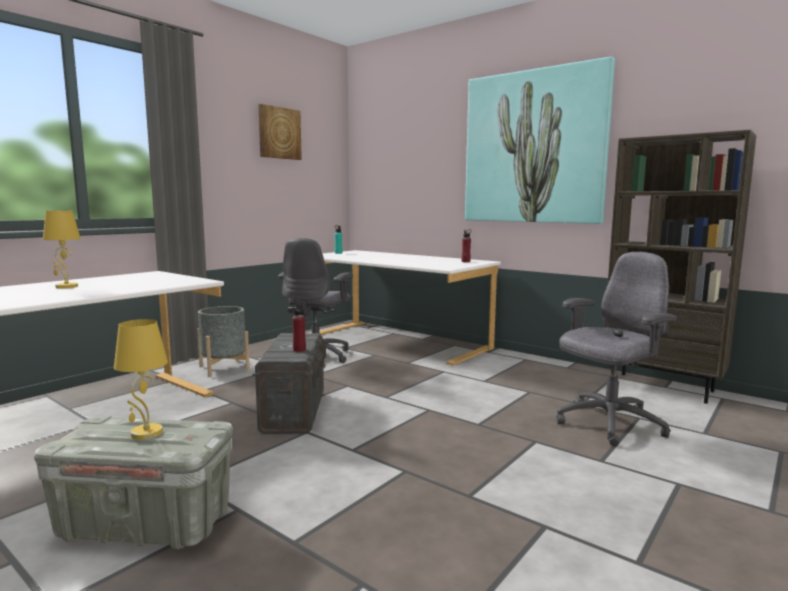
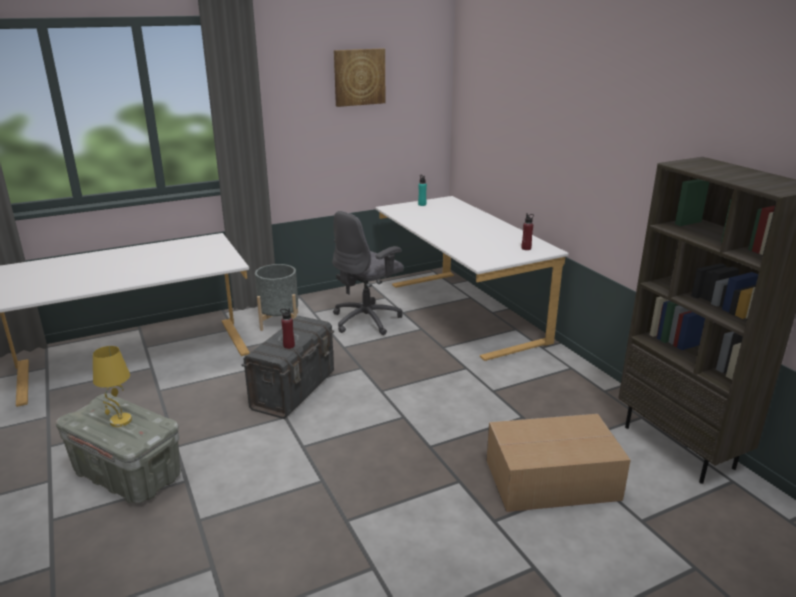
camera: 25 degrees right, 15 degrees up
yellow table lamp [43,210,81,288] -> none
picture [465,56,615,224] -> none
grey office chair [557,252,677,446] -> cardboard box [486,414,631,512]

